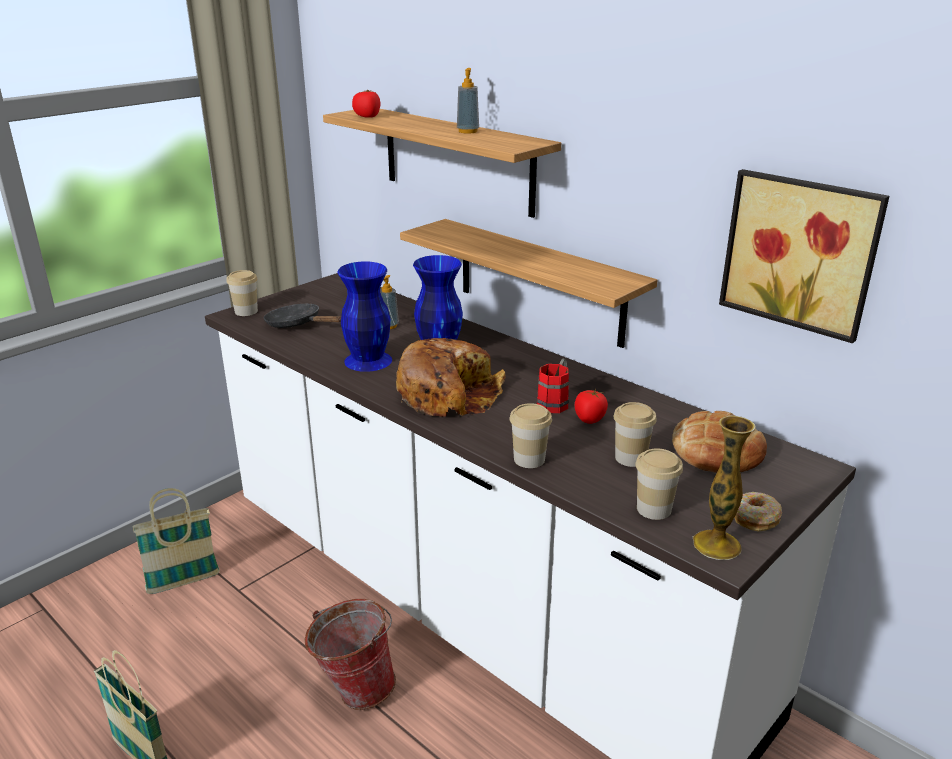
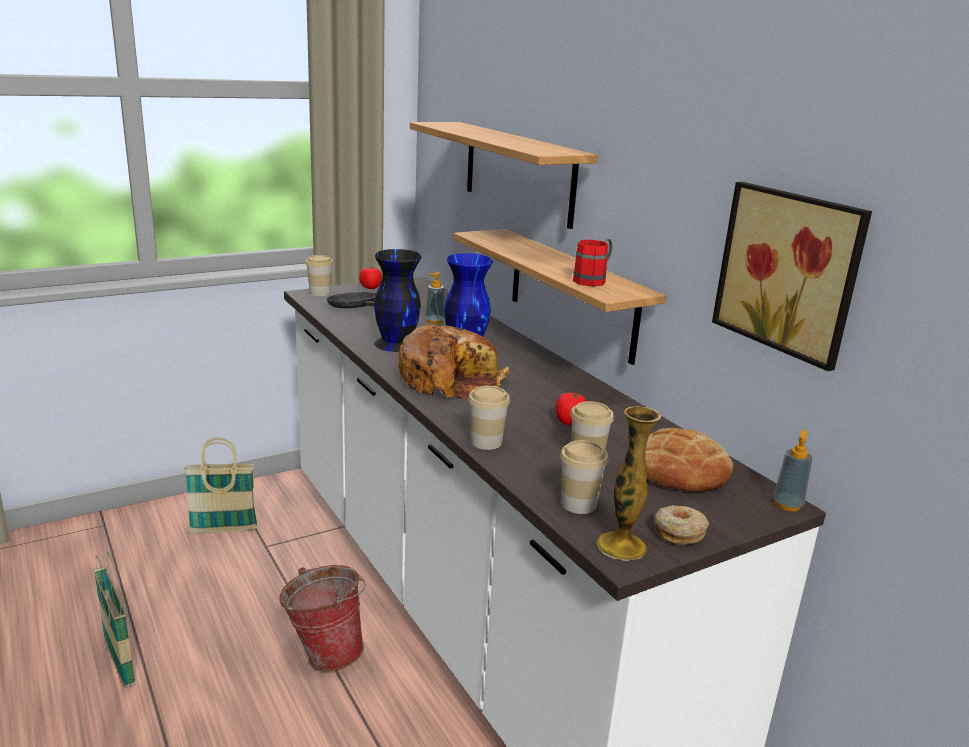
camera: 15 degrees right, 5 degrees down
blue vase [337,261,392,372] -> black vase [374,249,421,352]
tomato [352,90,380,118] -> tomato moved to [359,266,382,289]
soap dispenser [457,68,479,134] -> soap dispenser moved to [773,429,813,511]
red mug [537,359,569,413] -> red mug moved to [573,239,612,287]

